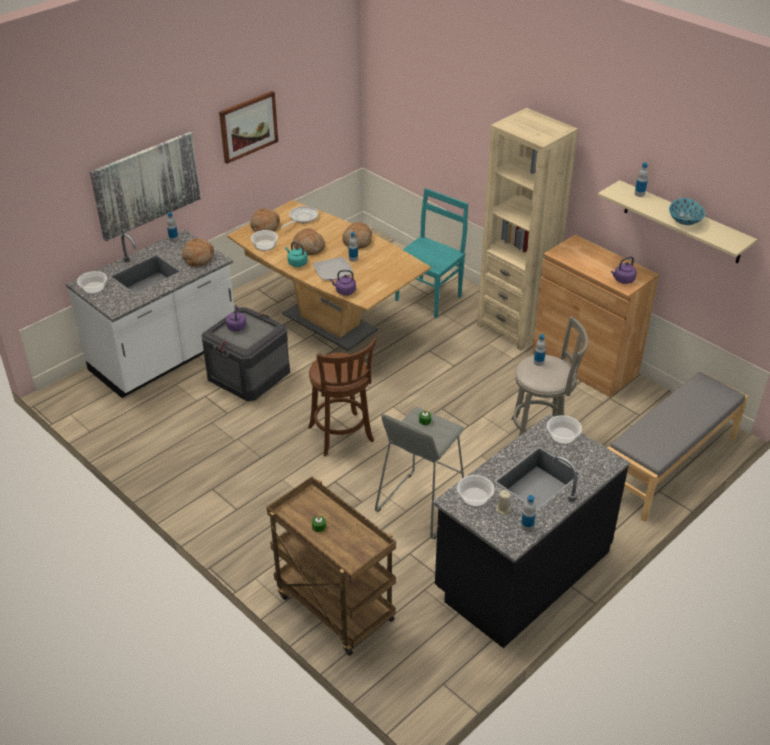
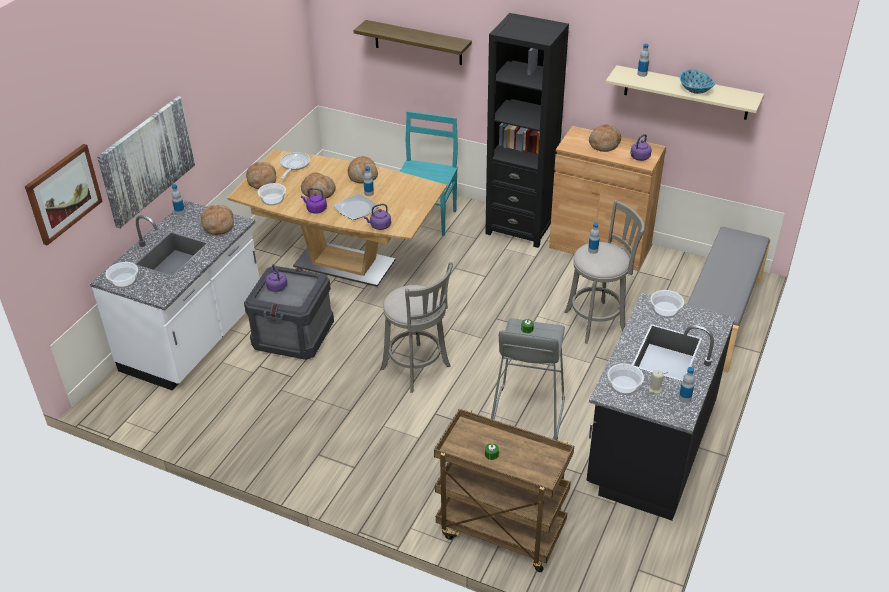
camera: 20 degrees left, 0 degrees up
picture [219,91,278,164] -> picture moved to [25,144,103,246]
turquoise kettle [285,242,308,267] -> purple kettle [301,188,327,214]
brown stool [308,338,376,457] -> grey stool [380,262,453,393]
beige bookcase [477,108,578,351] -> black bookcase [485,13,569,248]
none -> shelf [354,20,472,65]
none -> bread [589,124,621,152]

